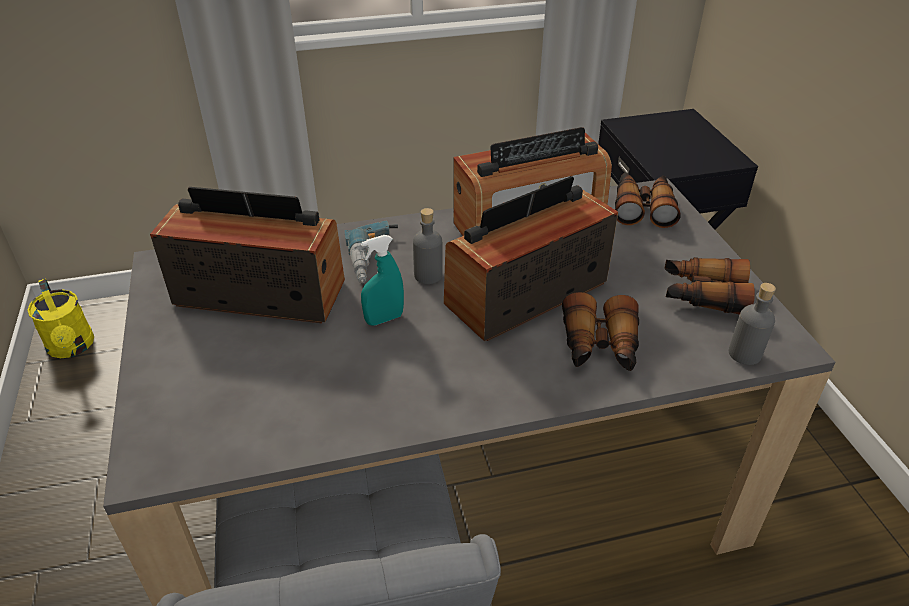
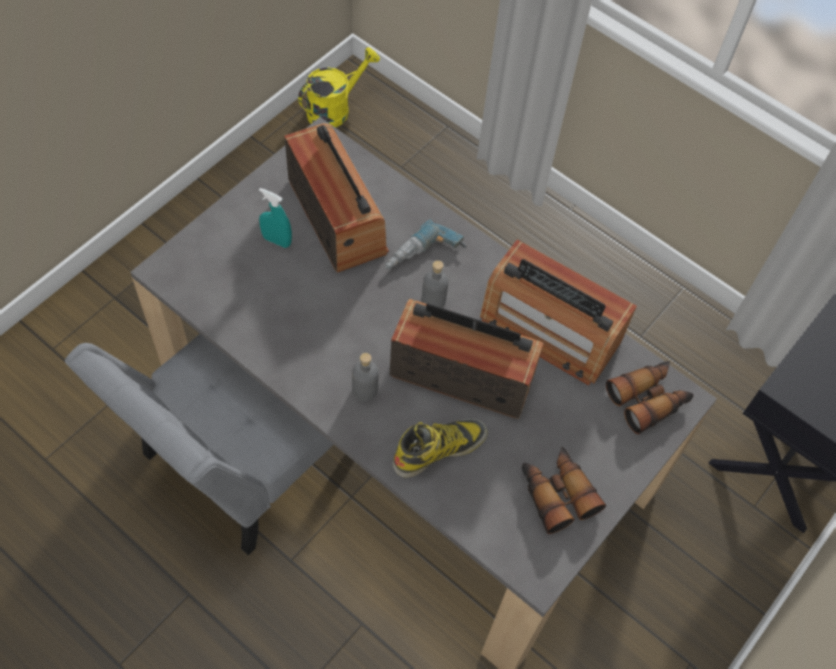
camera: 50 degrees right, 20 degrees up
yellow watering can [27,279,94,358] -> yellow watering can turned 150 degrees counterclockwise [298,47,380,128]
turquoise spray bottle [361,235,404,325] -> turquoise spray bottle moved to [259,188,292,248]
binoculars [562,292,639,371] -> boot [392,419,488,478]
grey bottle [729,283,776,365] -> grey bottle moved to [352,353,379,401]

